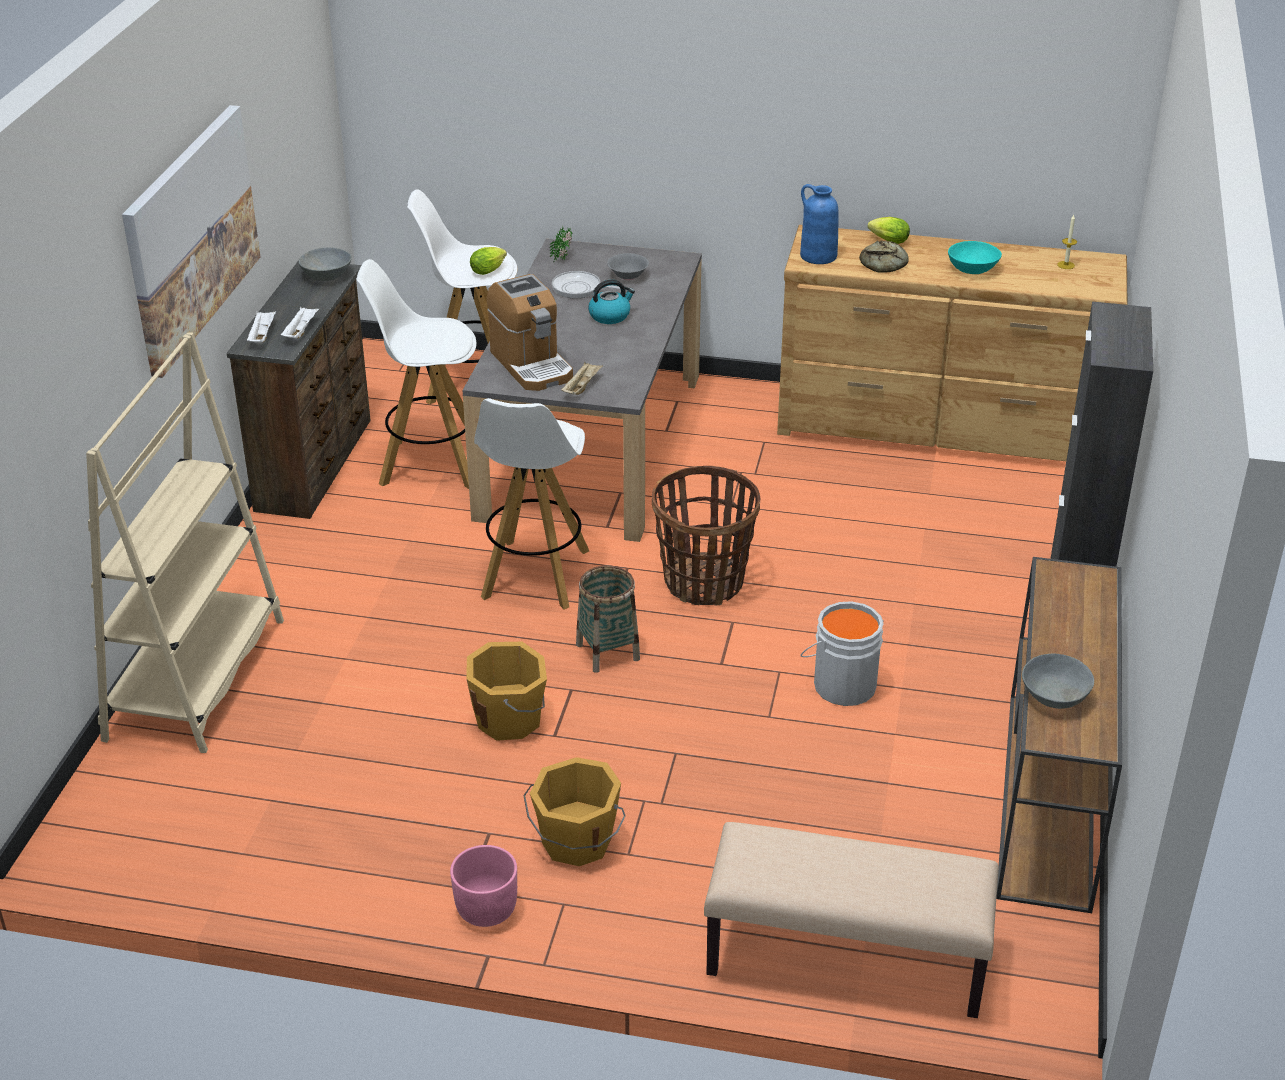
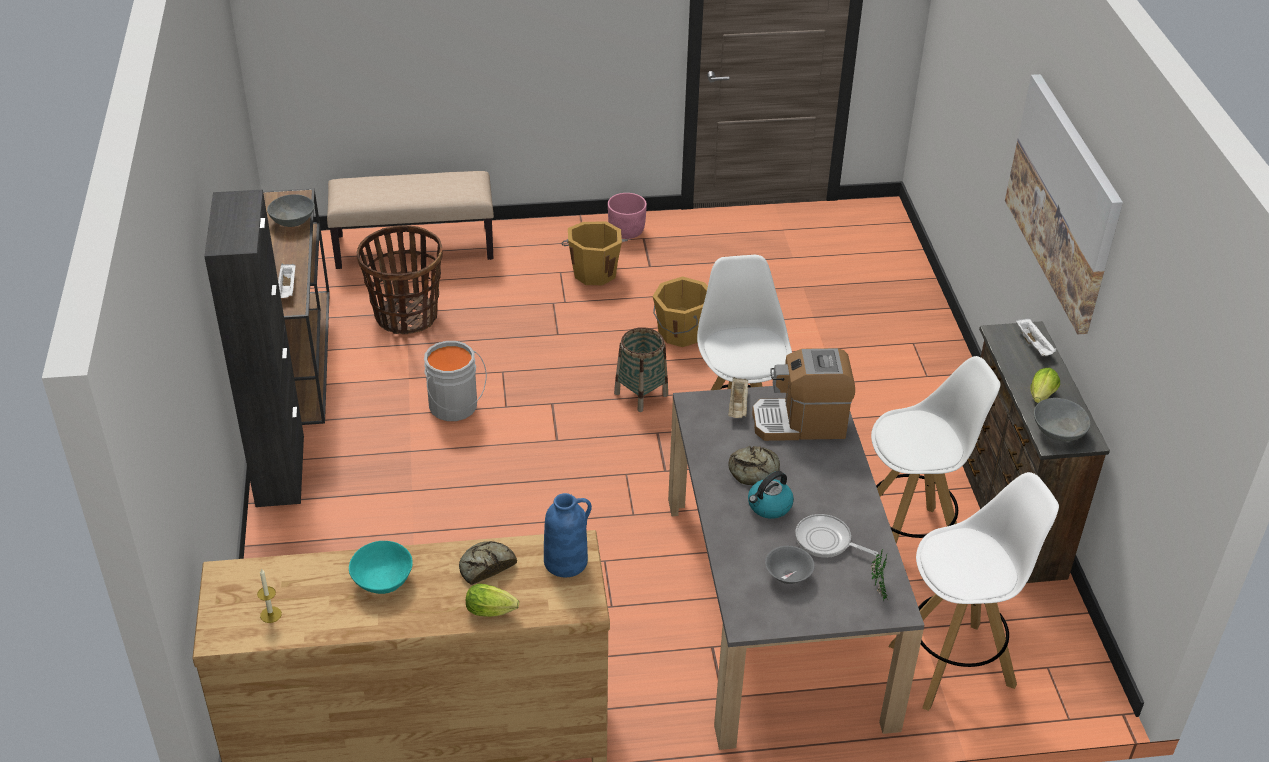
camera: 160 degrees right, 5 degrees up
beige bookcase [86,332,284,753] -> none
white tray [281,307,319,338] -> white tray moved to [278,263,296,298]
lettuce [470,247,507,275] -> lettuce moved to [1030,368,1060,403]
coffee machine [487,274,573,391] -> coffee machine turned 45 degrees counterclockwise [752,348,855,441]
frying pan [552,271,621,298] -> frying pan turned 150 degrees counterclockwise [795,514,878,558]
basket [652,466,760,605] -> basket moved to [357,225,443,334]
none -> bread [728,446,780,485]

